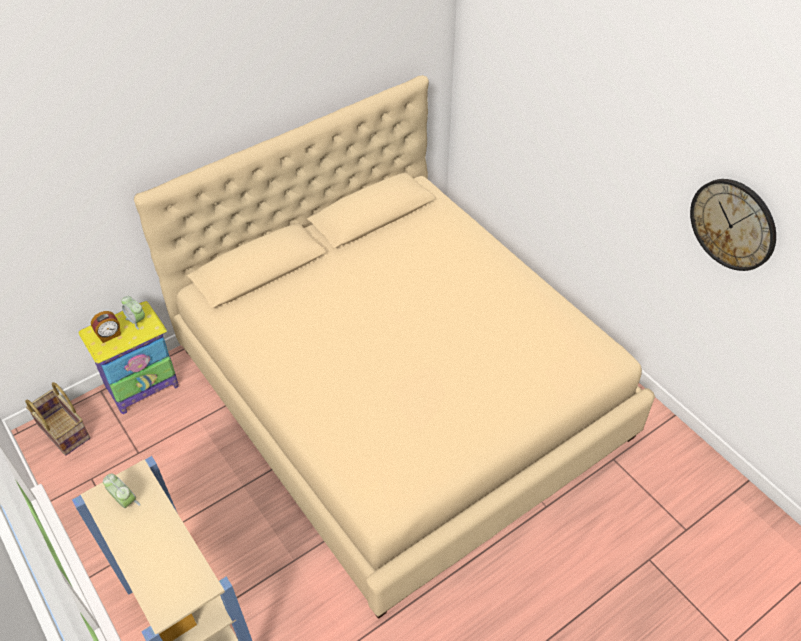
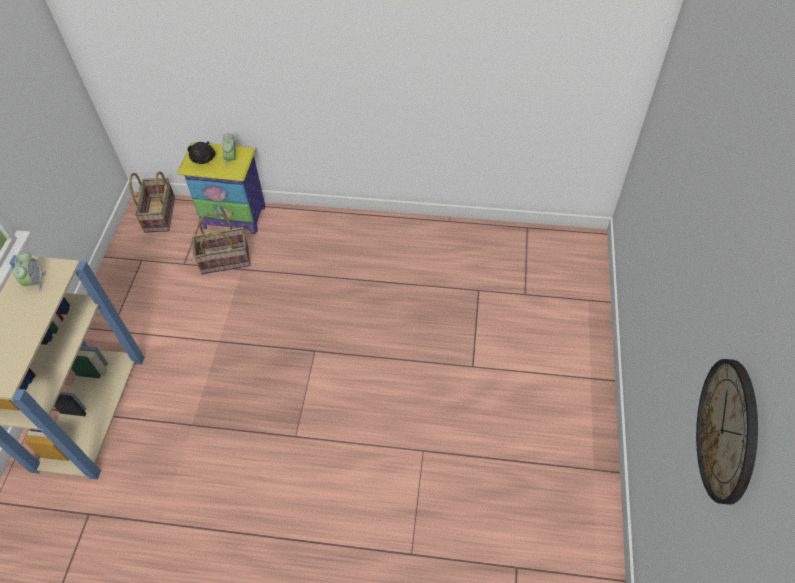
camera: 45 degrees right, 5 degrees up
alarm clock [91,311,121,343] -> black plush toy [188,141,216,164]
beige bed [134,75,655,619] -> none
none -> basket [192,212,250,274]

